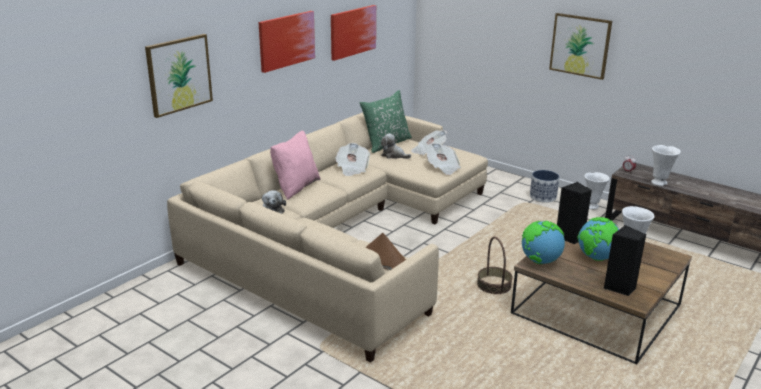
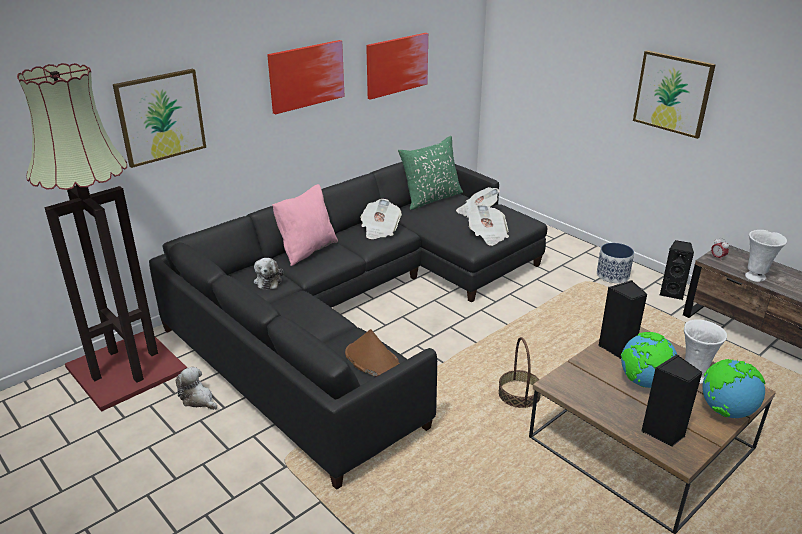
camera: 10 degrees right, 5 degrees up
beige sofa [167,113,488,363] -> black sofa [149,162,548,490]
plush toy [381,134,411,159] -> plush toy moved to [176,367,217,410]
globe [522,221,565,264] -> globe moved to [702,359,765,419]
white vase [584,172,610,209] -> black speaker [660,240,694,300]
none -> floor lamp [17,63,187,412]

